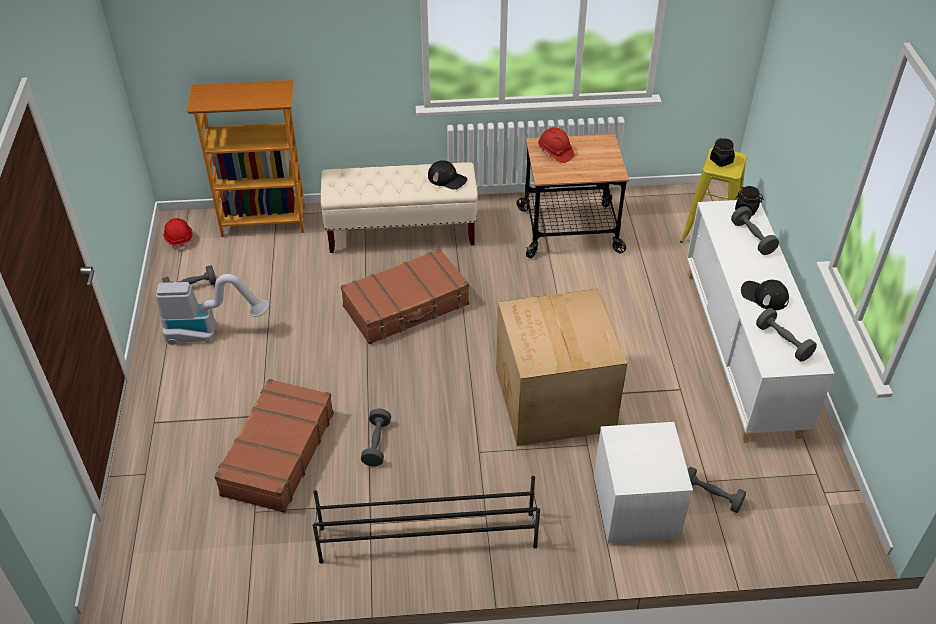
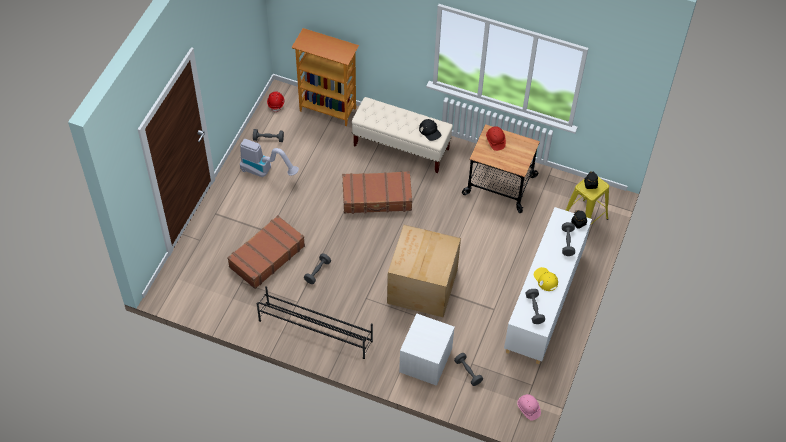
camera: 25 degrees right, 10 degrees up
black cap [741,280,789,310] -> yellow cap [534,267,558,291]
none -> pink hard hat [517,394,541,421]

